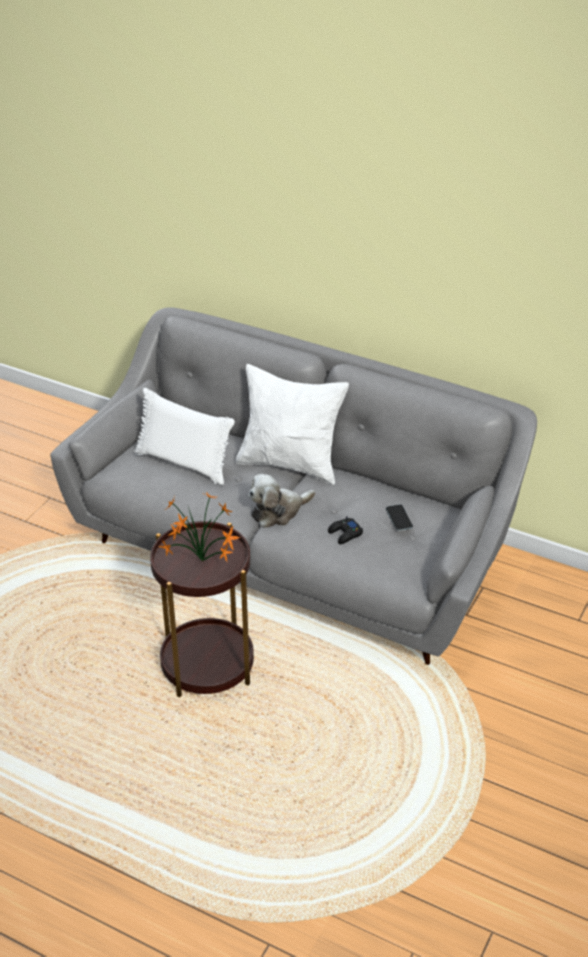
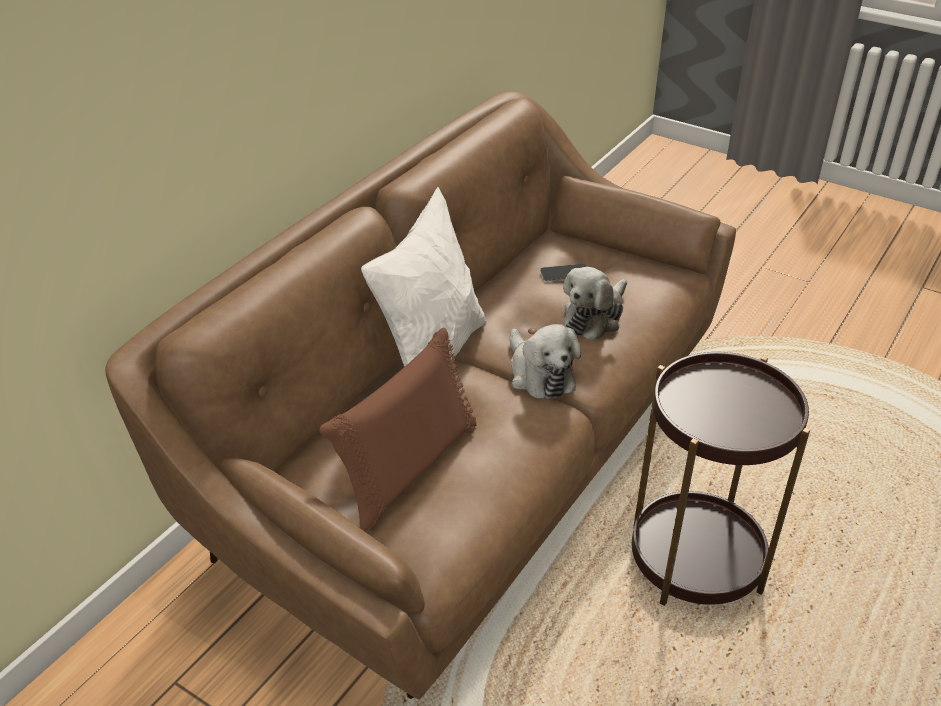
camera: 85 degrees left, 0 degrees up
grey sofa [50,307,537,665] -> brown sofa [105,91,736,699]
white pillow [134,388,235,485] -> brown pillow [319,328,477,531]
potted plant [159,493,240,561] -> none
black game controller [328,516,363,544] -> plush toy [563,267,627,341]

